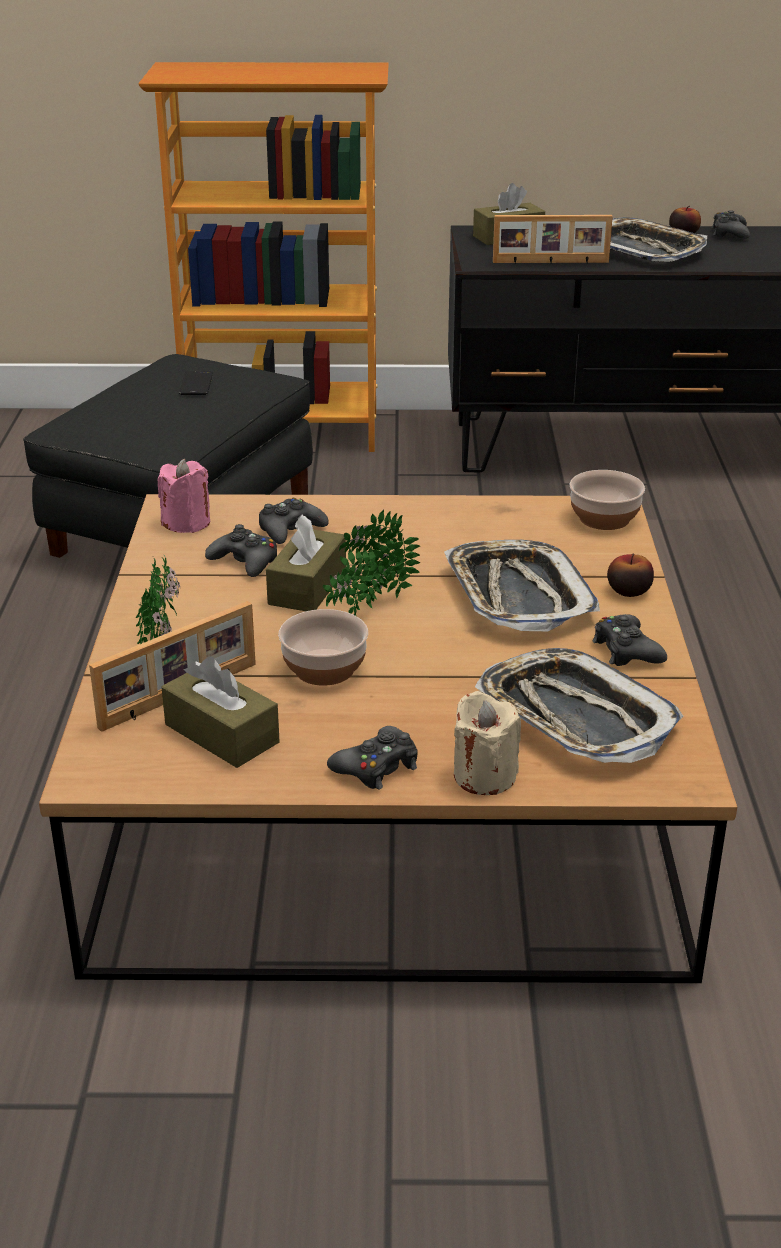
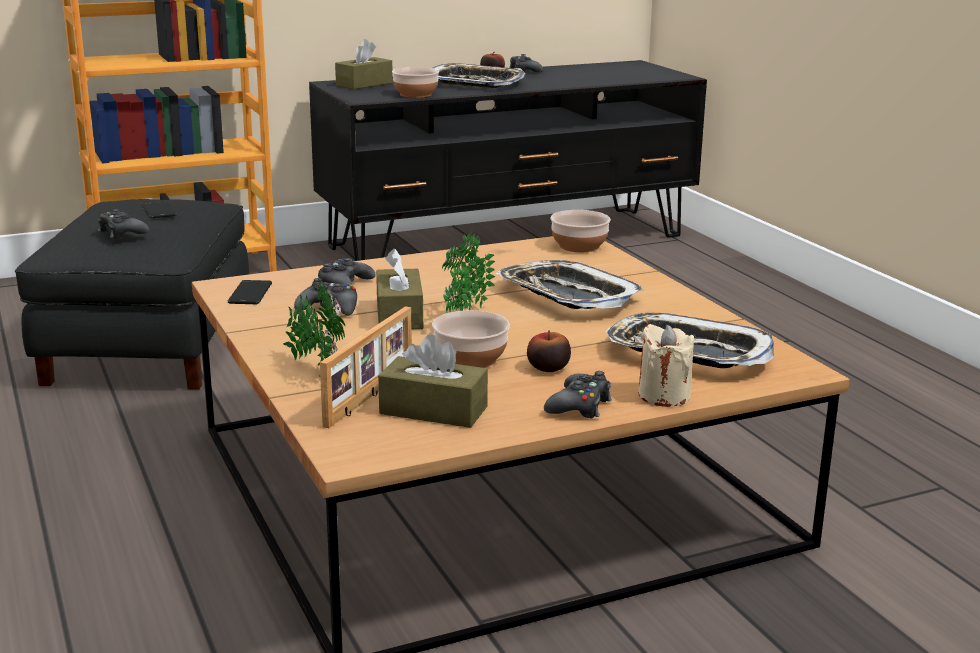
camera: 25 degrees left, 10 degrees down
pink candle [158,459,210,533] -> phone [228,280,272,304]
picture frame [493,215,613,264] -> bowl [392,67,439,98]
black game controller [593,614,667,666] -> black game controller moved to [98,209,150,239]
apple [607,554,654,597] -> apple moved to [527,330,571,372]

